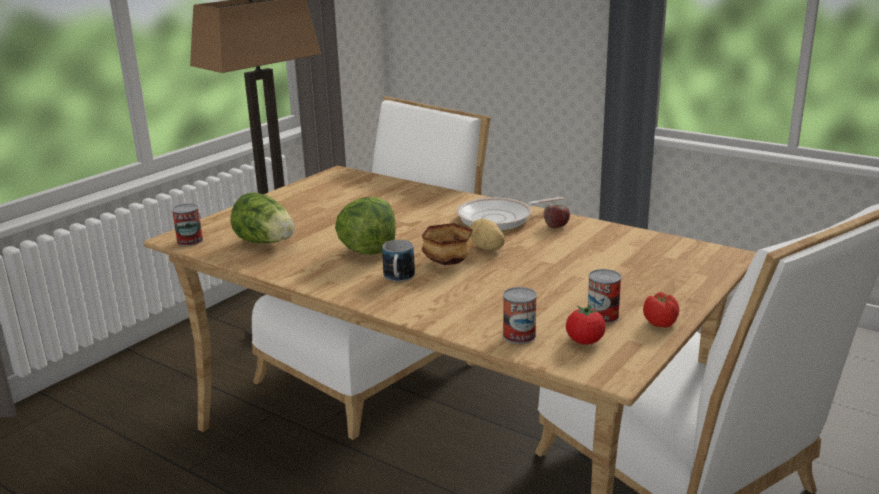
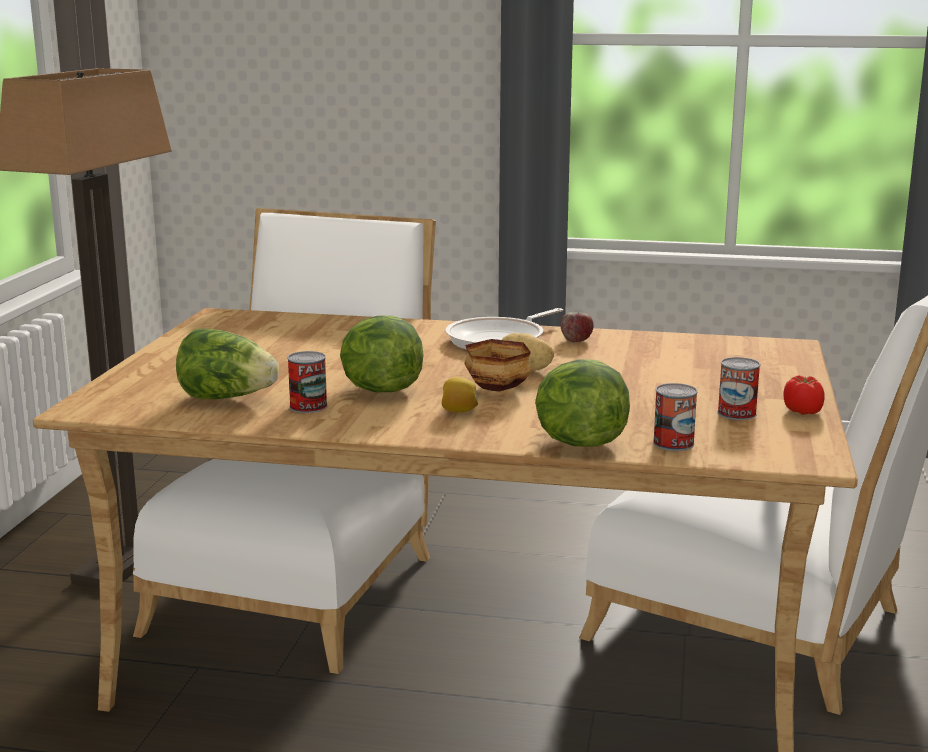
camera: 25 degrees left, 5 degrees down
can [172,203,203,246] -> can moved to [287,351,328,413]
mug [382,240,415,282] -> lemon [442,377,478,413]
tomato [566,305,606,344] -> none
none -> lettuce [535,359,630,447]

